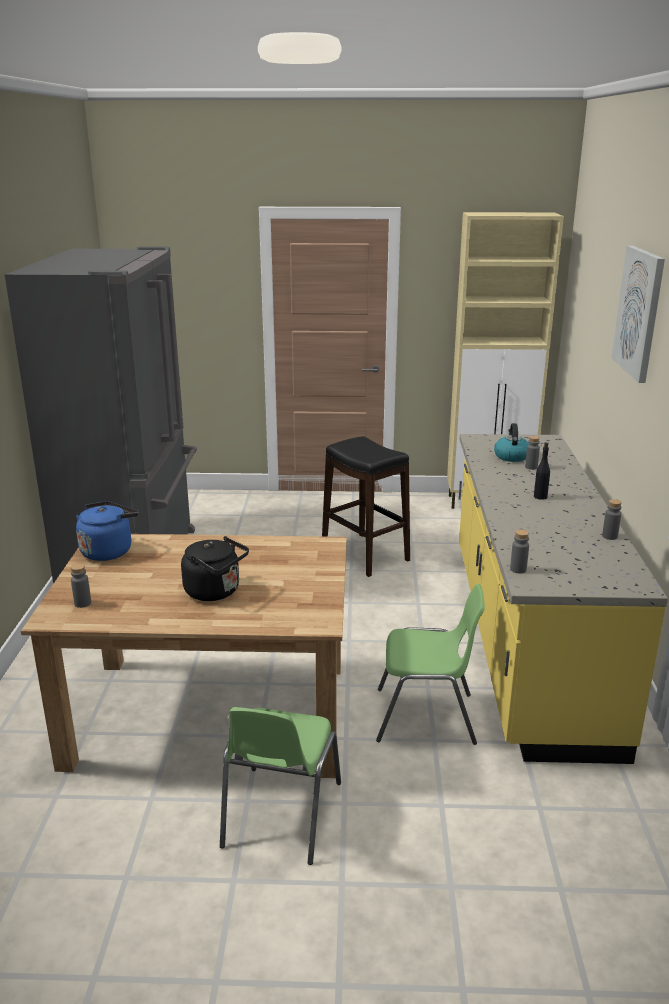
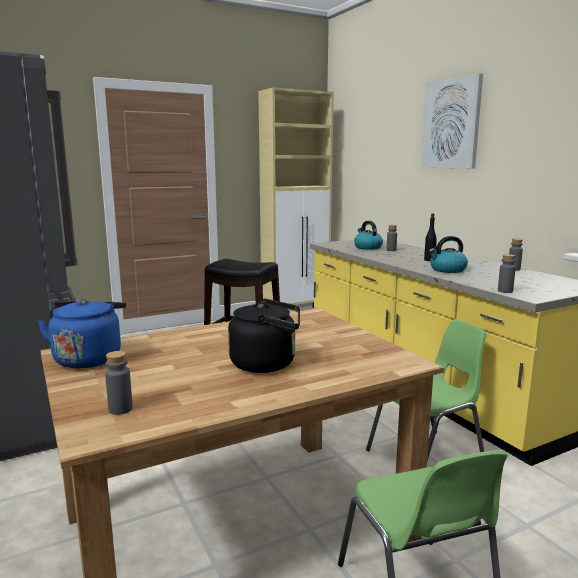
camera: 30 degrees left, 10 degrees down
none -> kettle [429,236,468,273]

